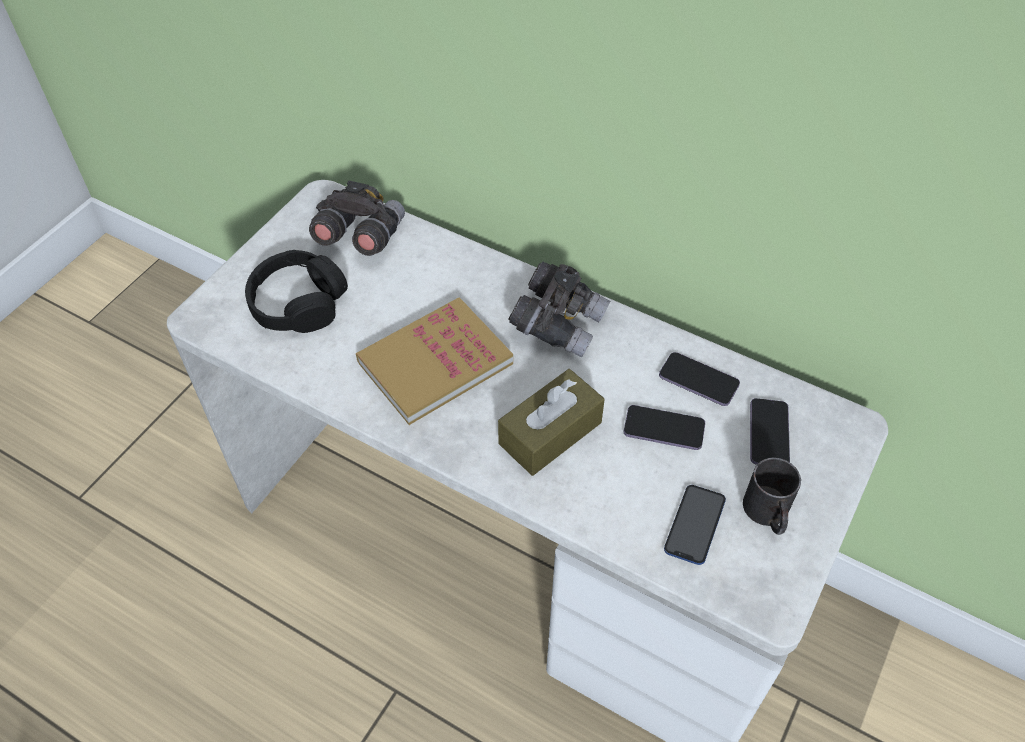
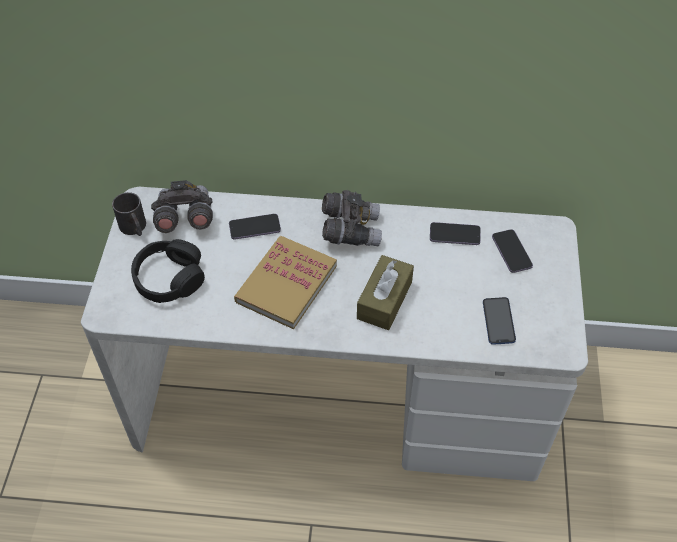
camera: 25 degrees left, 0 degrees up
phone [624,405,705,450] -> phone moved to [229,214,281,240]
black mug [743,457,801,535] -> black mug moved to [112,192,146,236]

